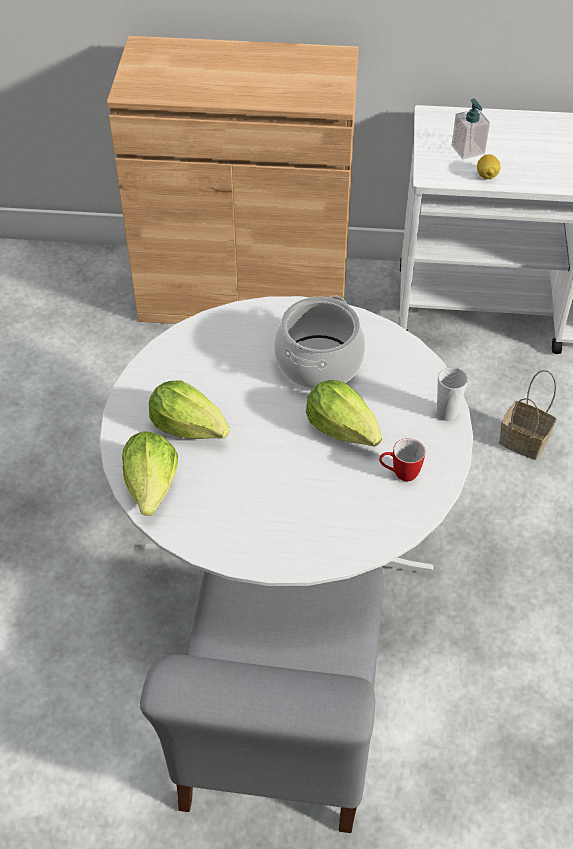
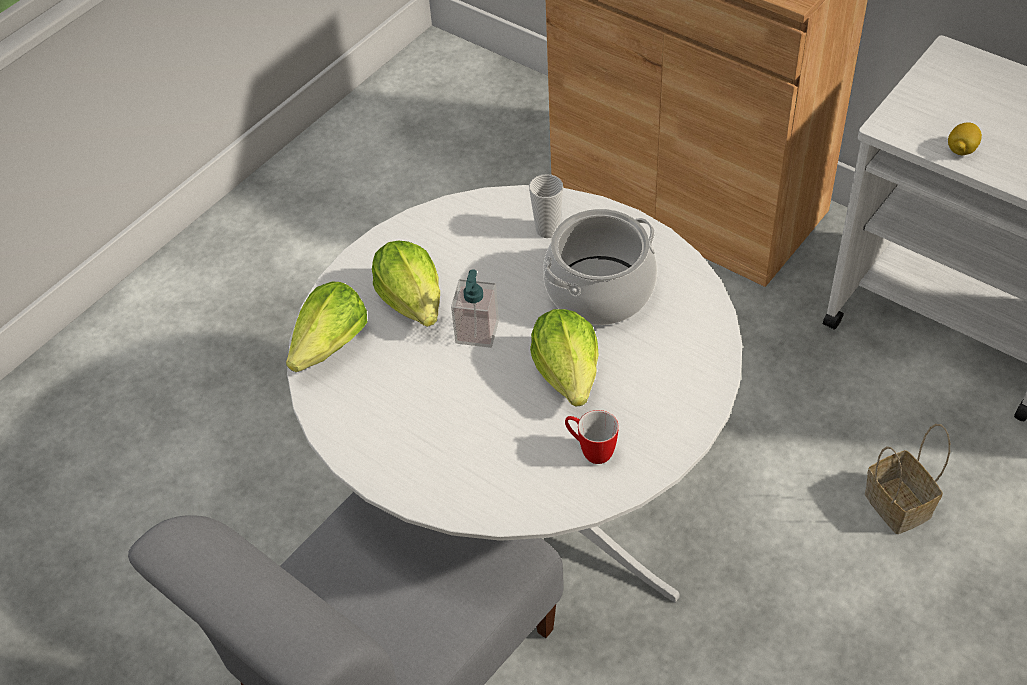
camera: 35 degrees right, 0 degrees up
cup [437,367,468,421] -> cup moved to [529,174,563,238]
soap dispenser [452,98,490,159] -> soap dispenser moved to [451,269,499,348]

